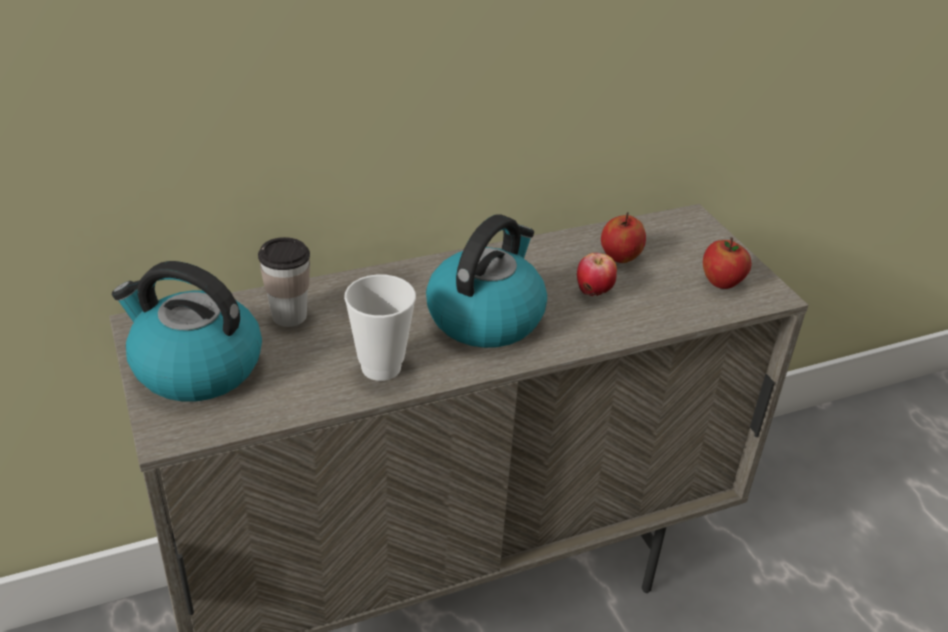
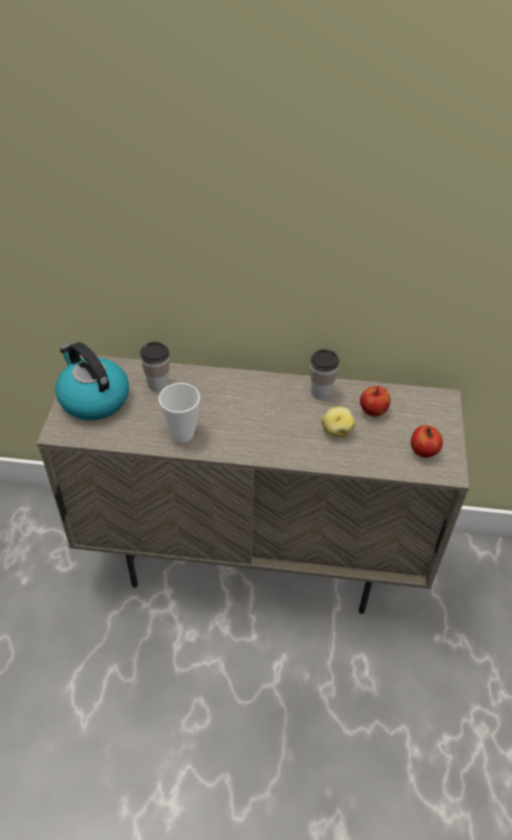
camera: 30 degrees right, 10 degrees up
kettle [426,214,547,348] -> none
apple [577,253,617,296] -> potato [321,407,355,437]
none -> cup [310,349,339,400]

